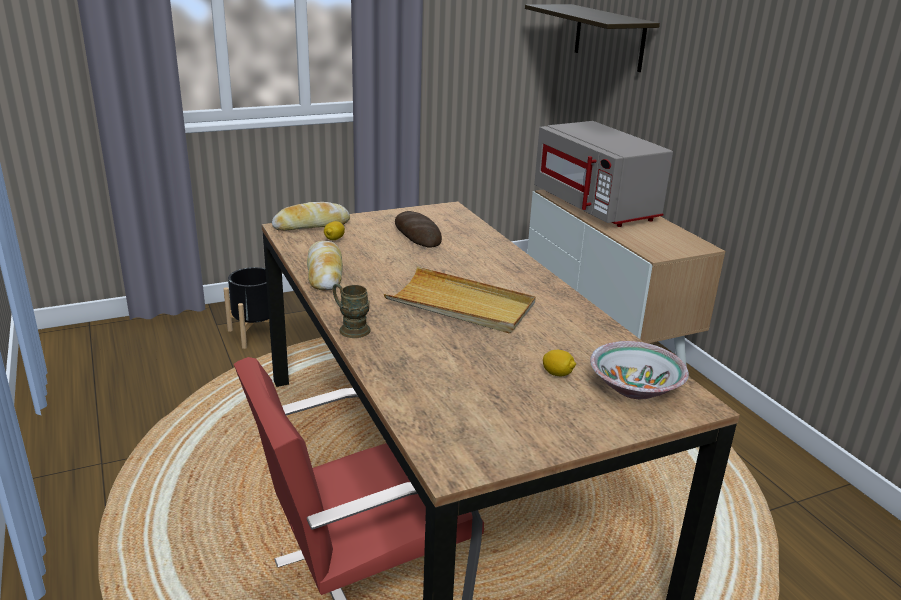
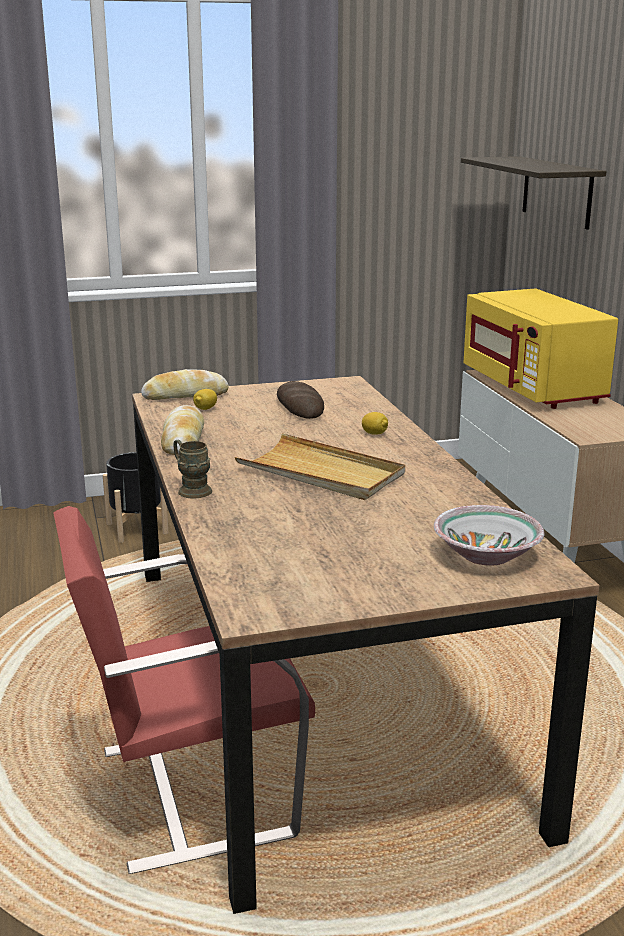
camera: 10 degrees right, 5 degrees down
grey microwave [534,121,673,227] -> yellow microwave [463,288,618,409]
lemon [543,350,576,376] -> lemon moved to [362,412,388,435]

